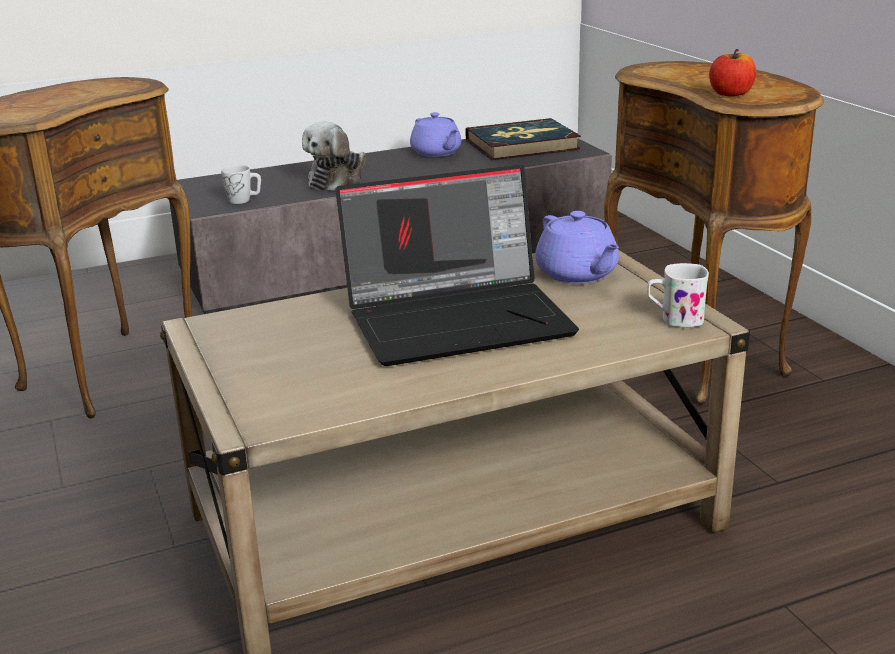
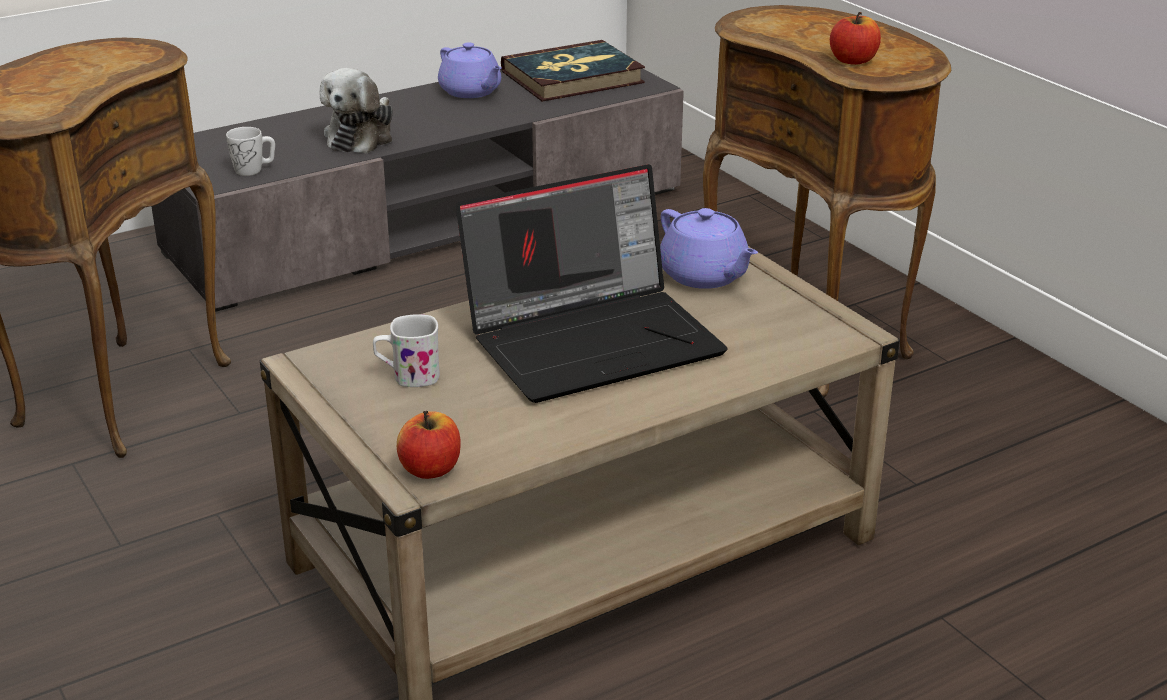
camera: 10 degrees left, 5 degrees up
white mug [647,263,709,327] -> white mug moved to [373,314,440,387]
none -> apple [397,411,461,479]

